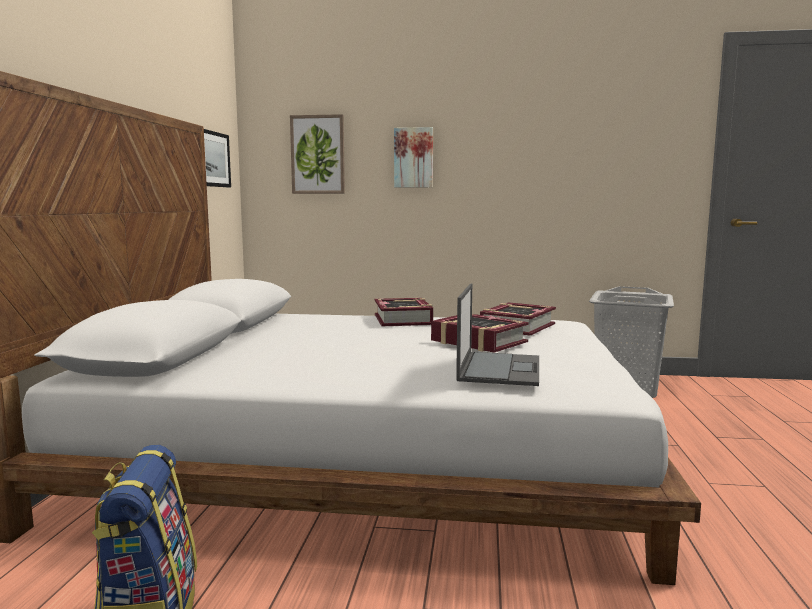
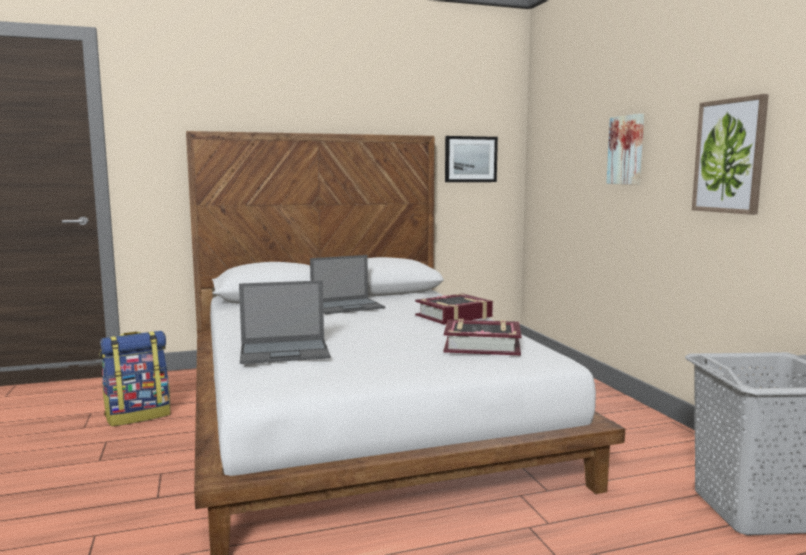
camera: 65 degrees right, 0 degrees up
picture [290,114,345,194] -> picture moved to [692,94,769,215]
book [431,314,529,353] -> none
none -> laptop [310,255,385,314]

